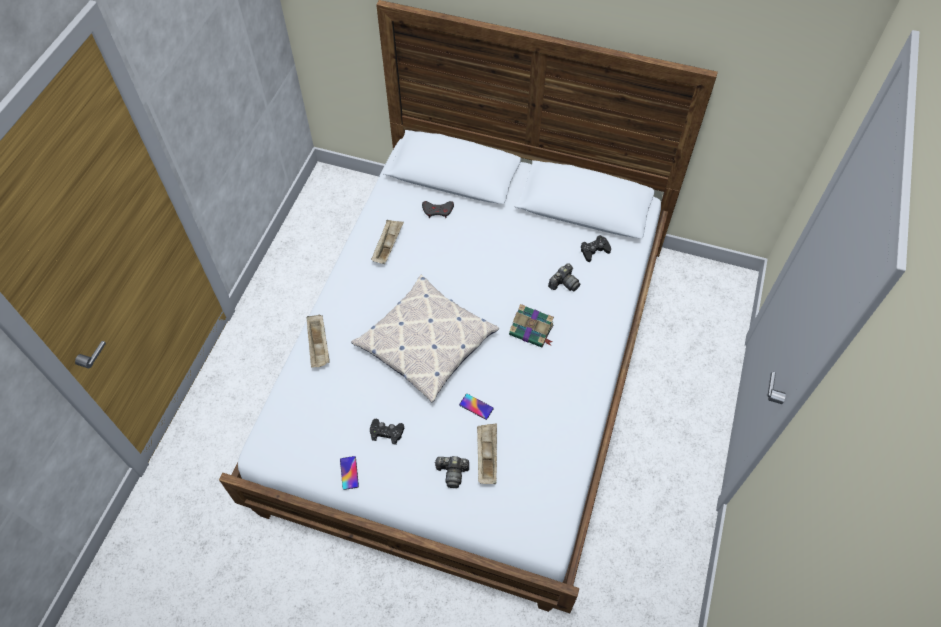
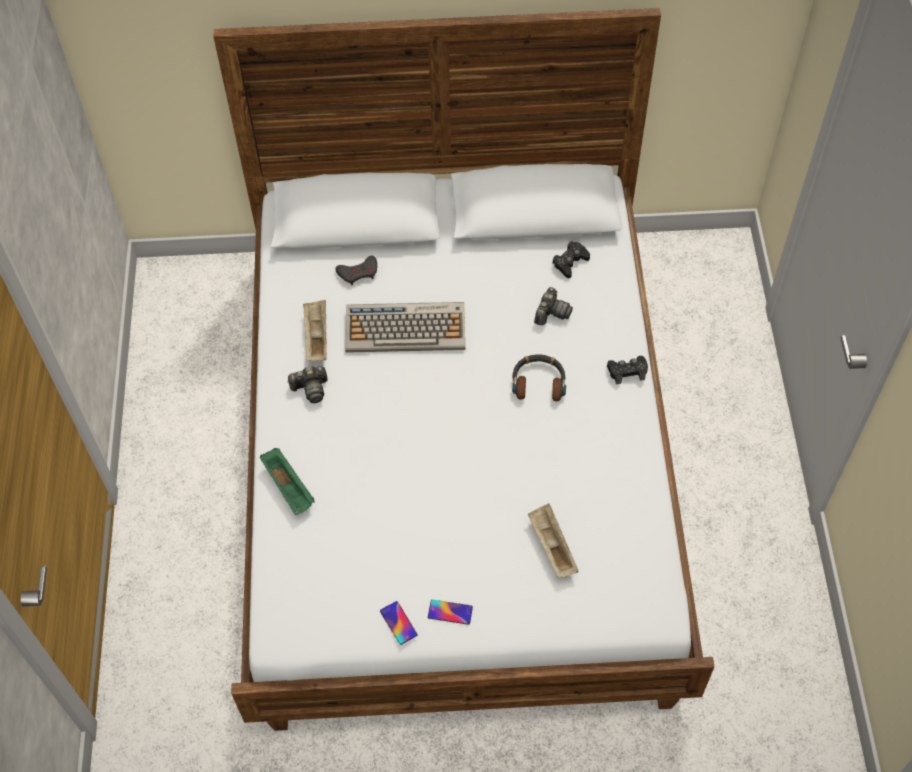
camera: 20 degrees left, 0 degrees up
beige tray [307,314,330,368] -> green tray [260,448,315,515]
pillow [351,275,500,402] -> none
black game controller [370,419,404,445] -> black game controller moved to [607,356,648,384]
camera [434,456,469,488] -> camera moved to [287,366,328,403]
phone [459,394,494,420] -> phone moved to [428,600,473,625]
book [509,304,554,348] -> headphones [512,354,566,401]
none -> keyboard [345,302,465,353]

